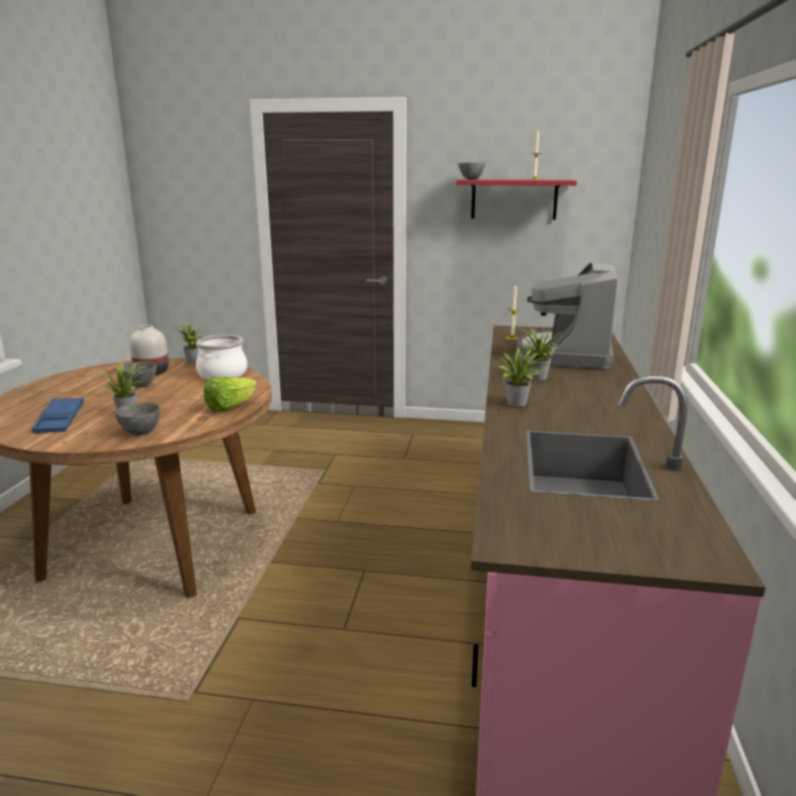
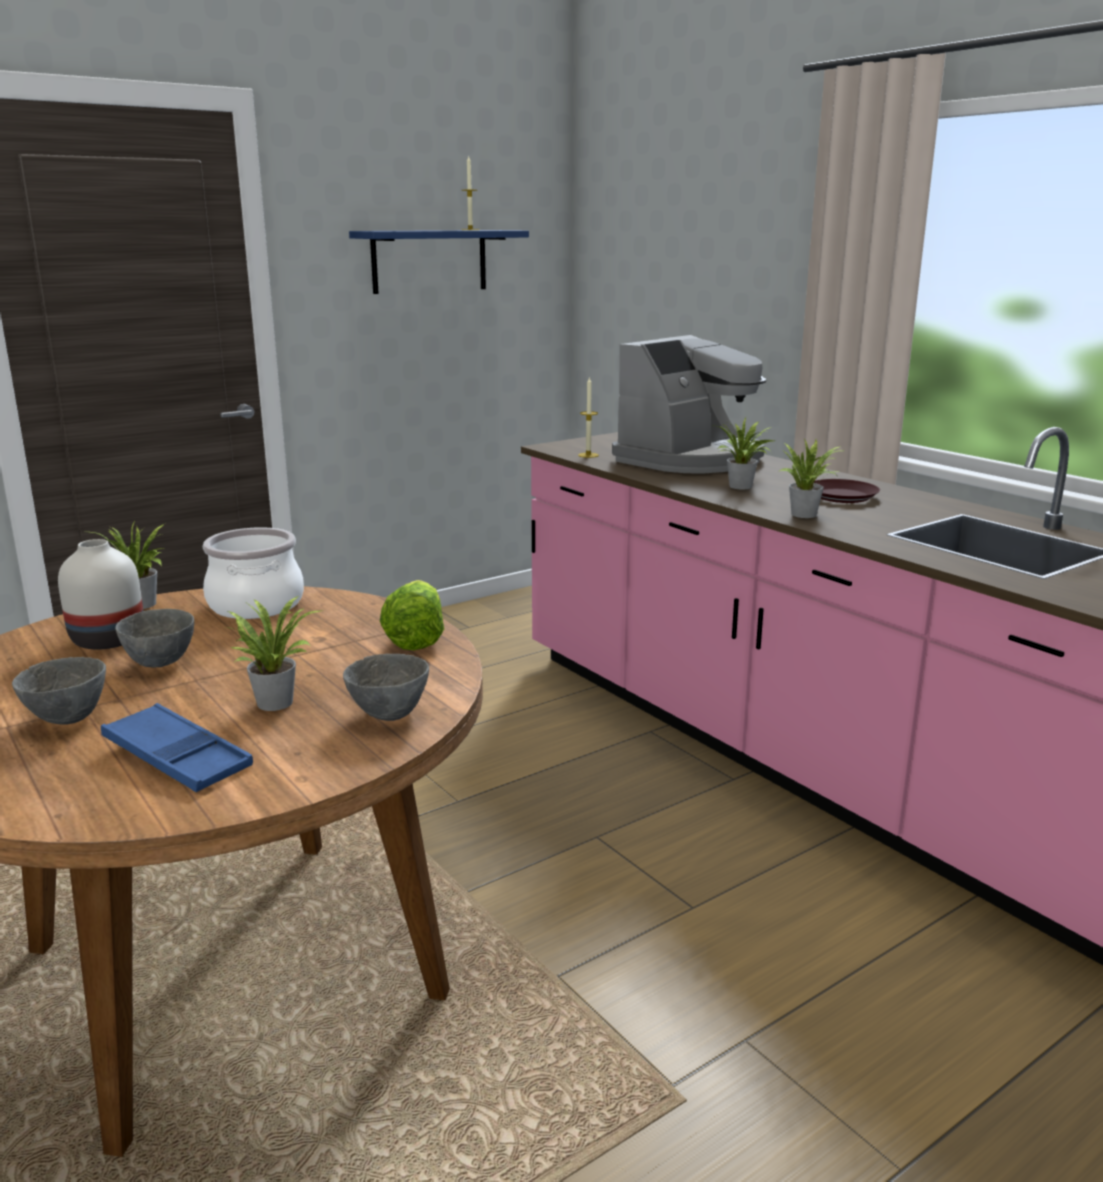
camera: 45 degrees left, 0 degrees up
red shelf [456,179,577,220] -> blue shelf [349,230,529,294]
grey bowl [458,162,485,180] -> grey bowl moved to [12,657,106,725]
coffee machine [517,263,618,369] -> coffee machine turned 105 degrees counterclockwise [612,335,766,474]
none -> brown plate [814,479,880,503]

